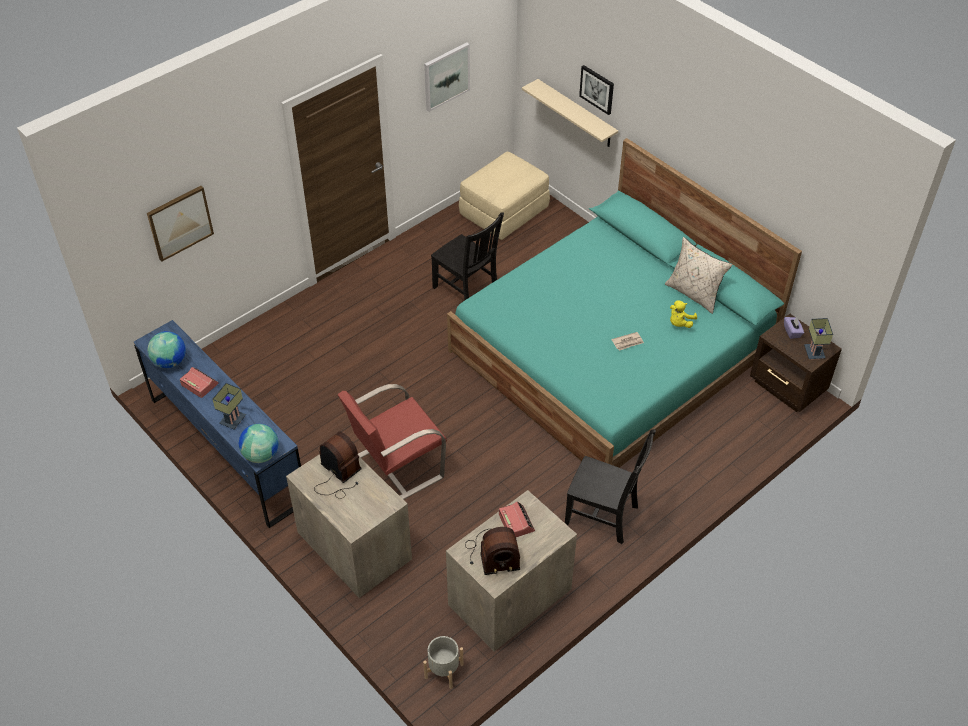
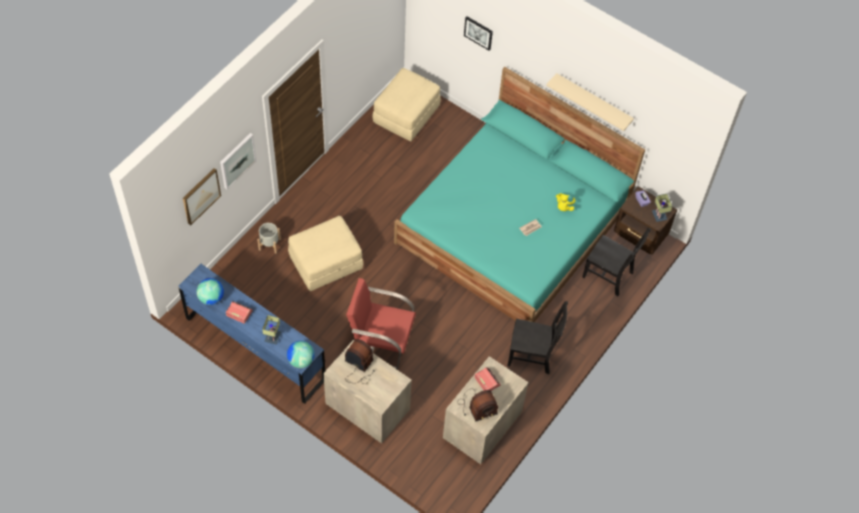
camera: 15 degrees left, 10 degrees up
red armchair [337,384,447,500] -> red armchair turned 60 degrees clockwise [346,278,416,370]
grey planter [423,636,464,689] -> grey planter moved to [257,223,281,254]
picture [424,42,470,112] -> picture moved to [220,133,256,190]
black chair [431,212,504,300] -> black chair moved to [582,228,651,297]
beige shelf [522,79,618,147] -> beige shelf moved to [546,73,634,131]
beige pillow [665,237,732,314] -> none
none -> beige ottoman [288,216,364,291]

